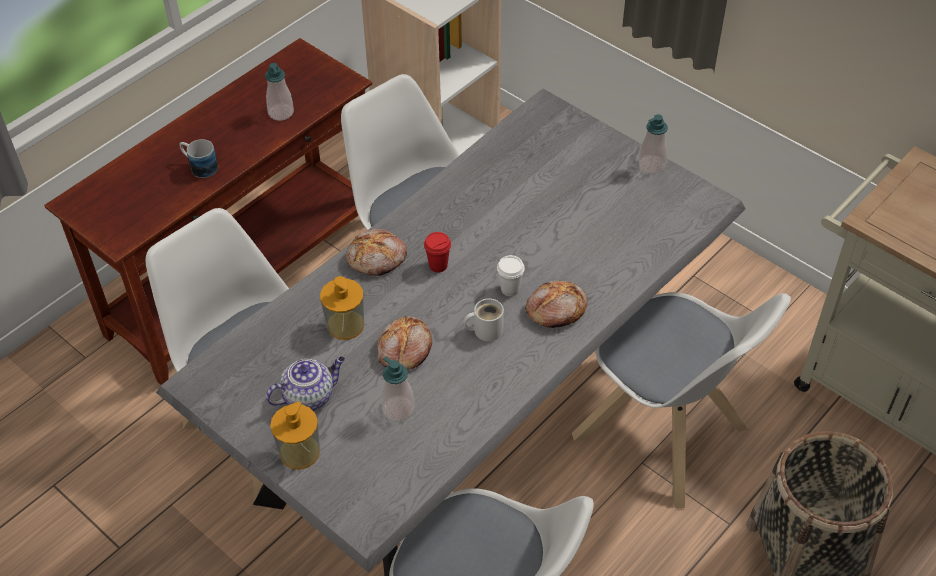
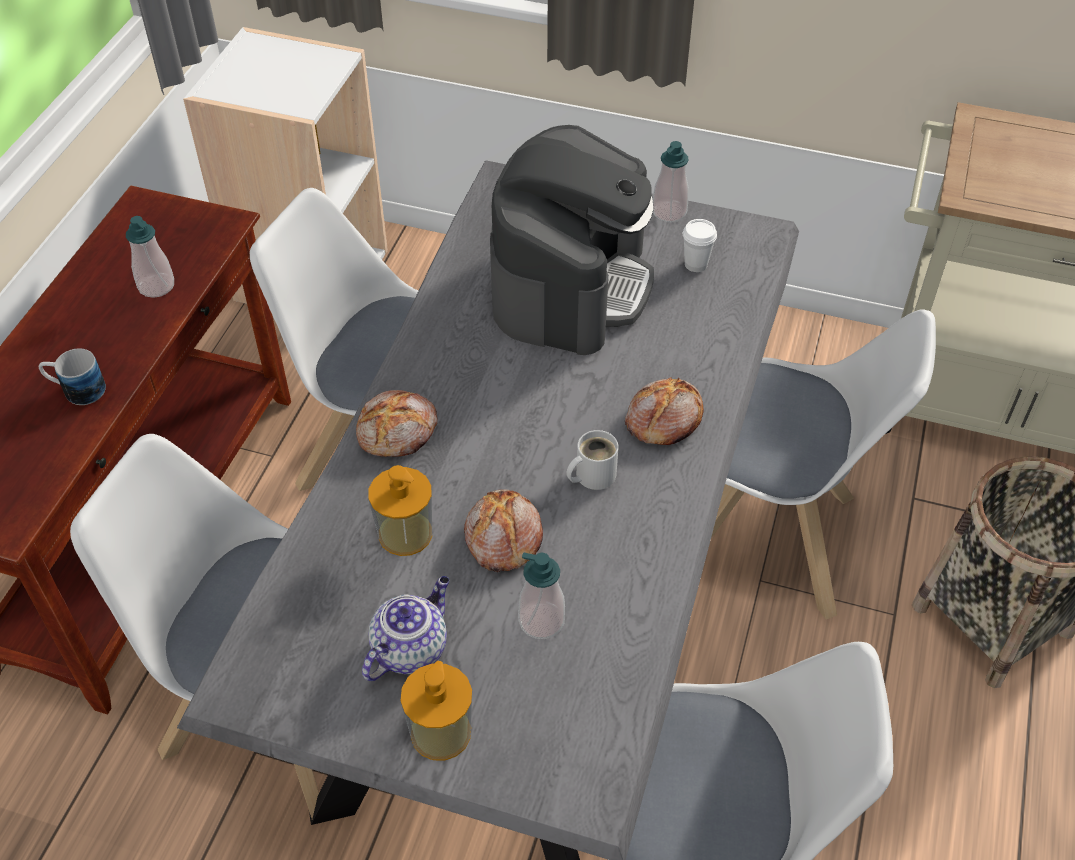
camera: 25 degrees left, 0 degrees up
red cup [424,232,451,272] -> none
white cup [497,255,525,296] -> white cup moved to [683,219,717,272]
none -> coffee machine [490,125,654,355]

